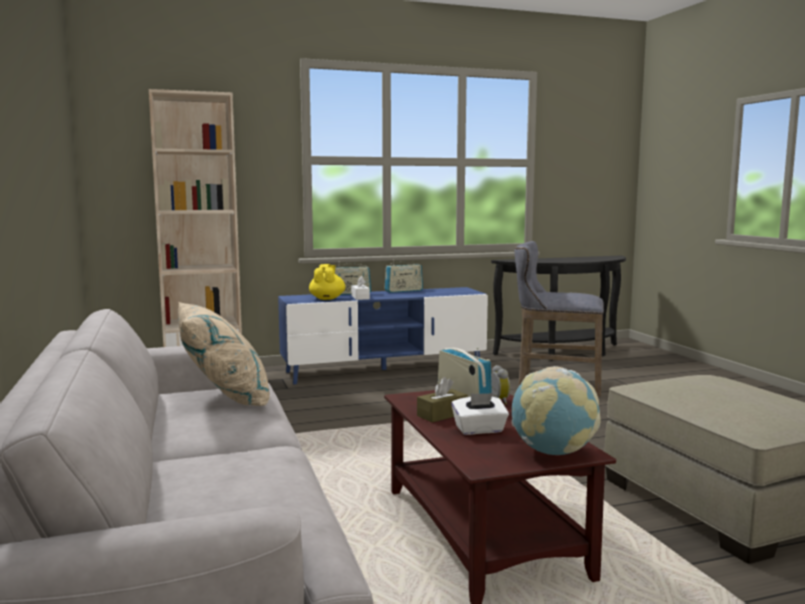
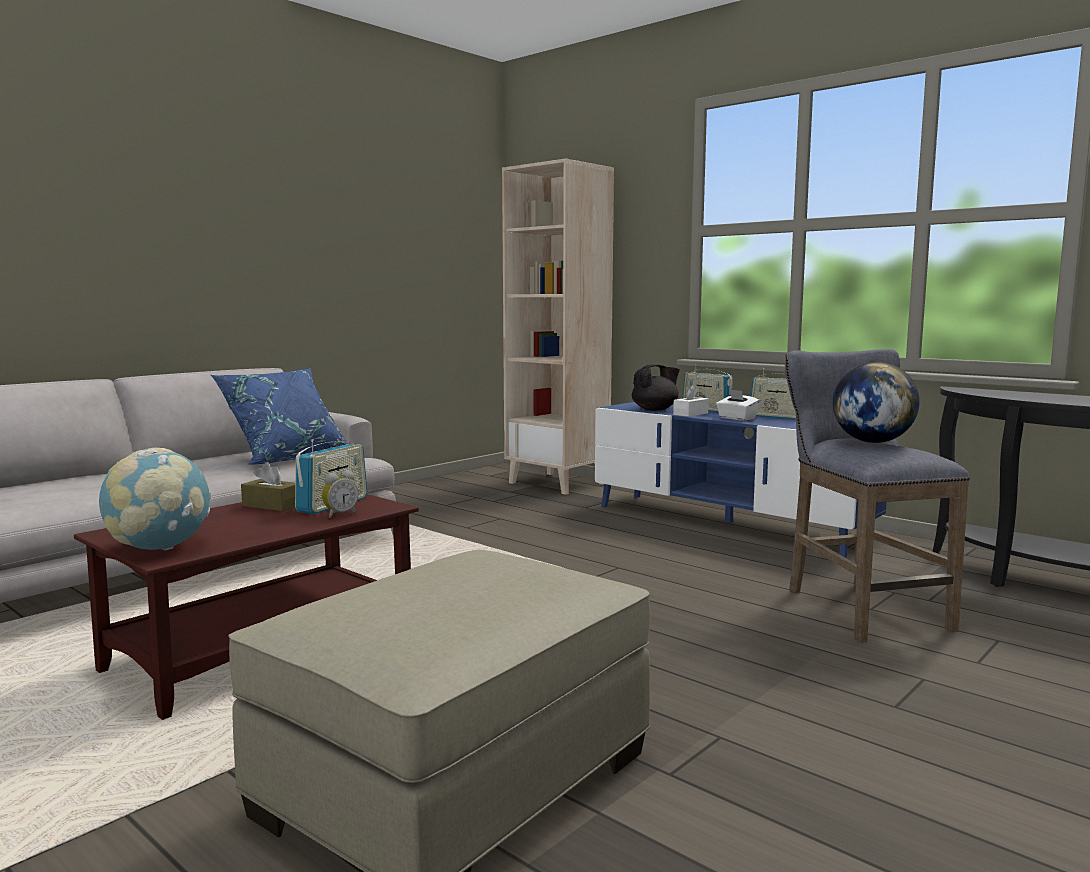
camera: 60 degrees right, 0 degrees up
beige pillow [178,302,270,406] -> blue pillow [211,368,347,465]
yellow teapot [309,264,346,300] -> black teapot [632,364,680,411]
white tissue box [451,393,509,435] -> white tissue box moved to [716,389,760,421]
none -> globe [833,362,919,443]

